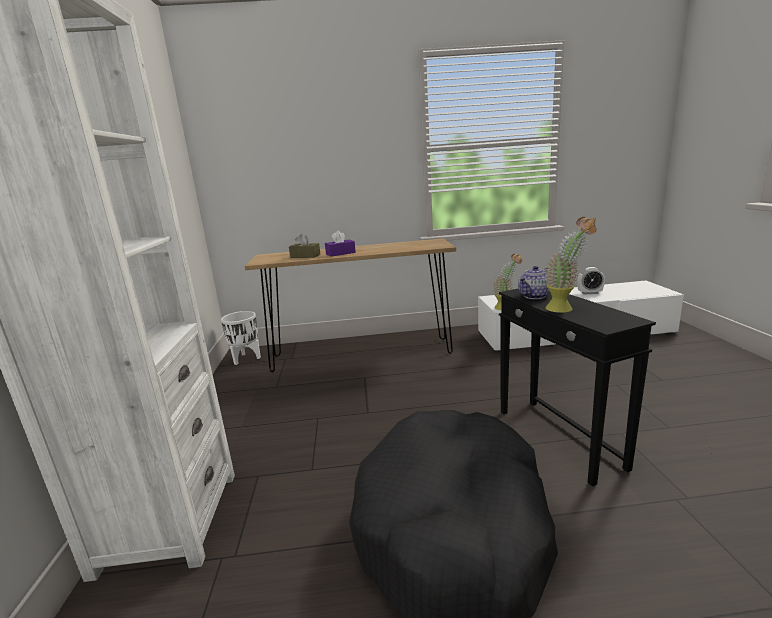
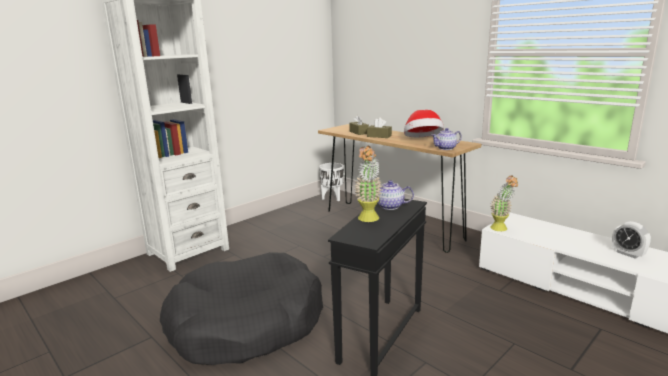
camera: 50 degrees right, 0 degrees up
purple tissue box [325,230,356,257] -> brown tissue box [367,117,392,138]
none -> hat [404,110,444,137]
none -> teapot [432,128,462,150]

